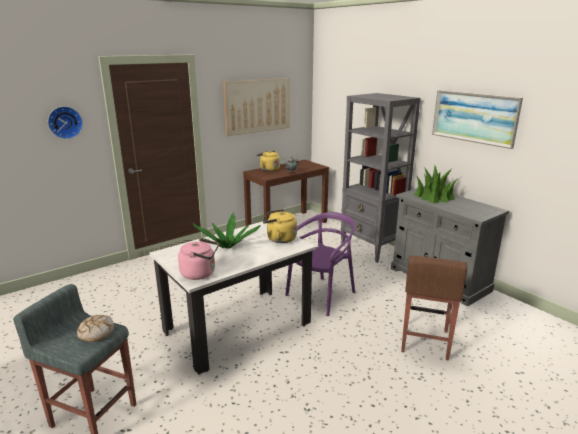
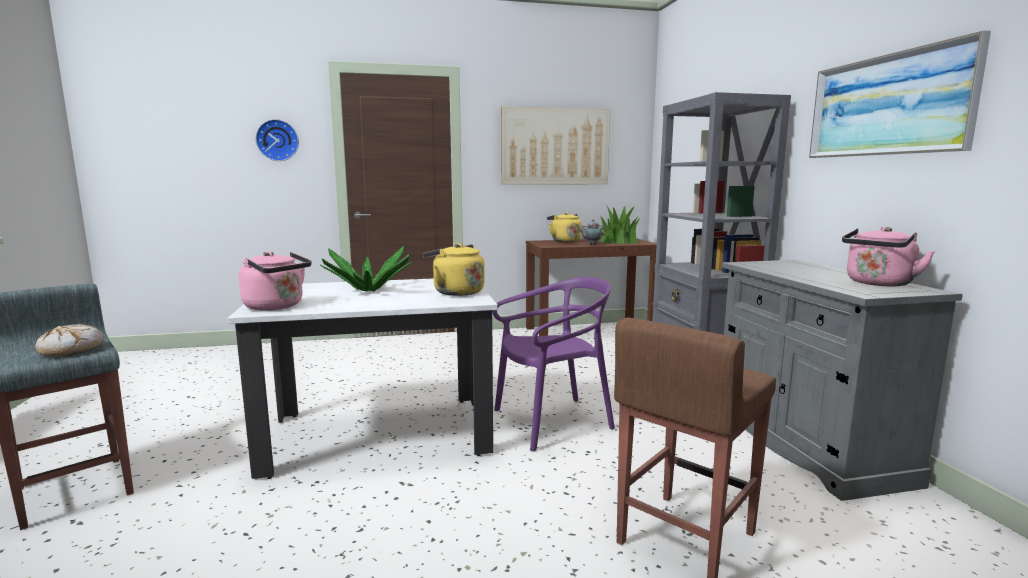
camera: 25 degrees right, 10 degrees down
potted plant [414,166,457,204] -> potted plant moved to [599,205,640,244]
none -> pink kettle [842,227,935,286]

